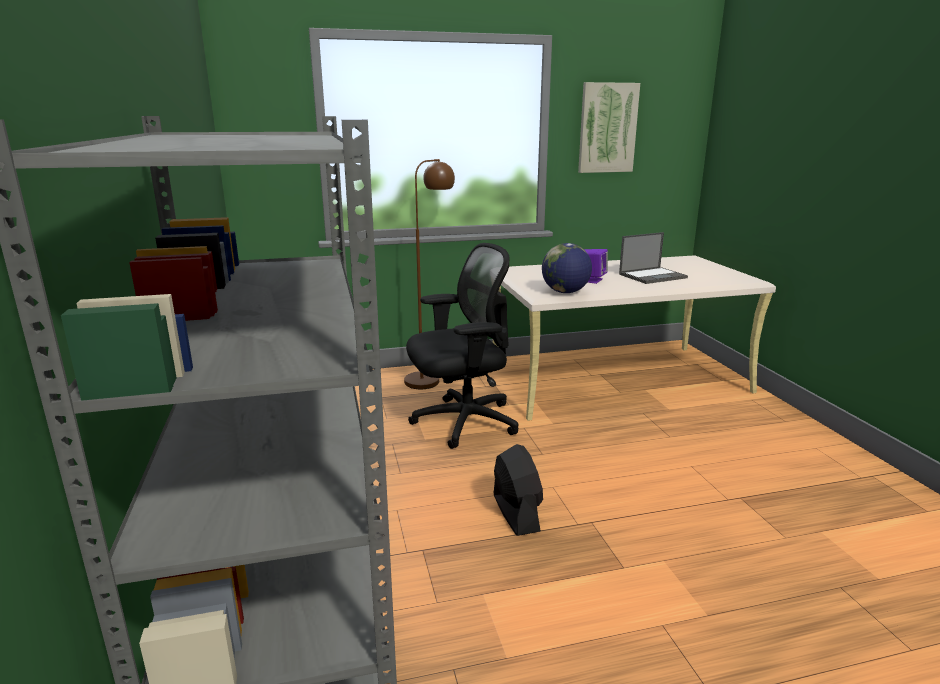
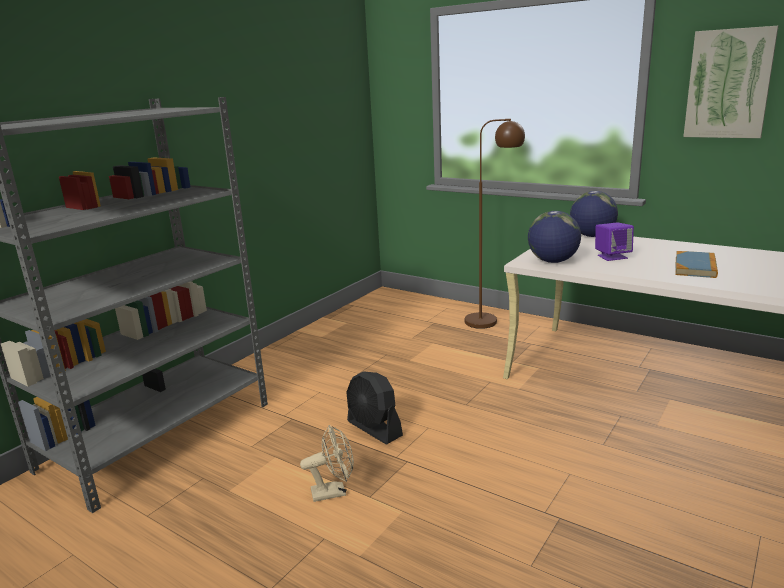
camera: 50 degrees right, 0 degrees up
black office chair [406,243,518,449] -> none
black fan [494,444,543,536] -> black fan turned 105 degrees clockwise [346,371,403,444]
laptop [619,232,688,284] -> book [675,251,718,278]
none -> beige fan [300,425,354,502]
none -> globe [570,191,618,237]

